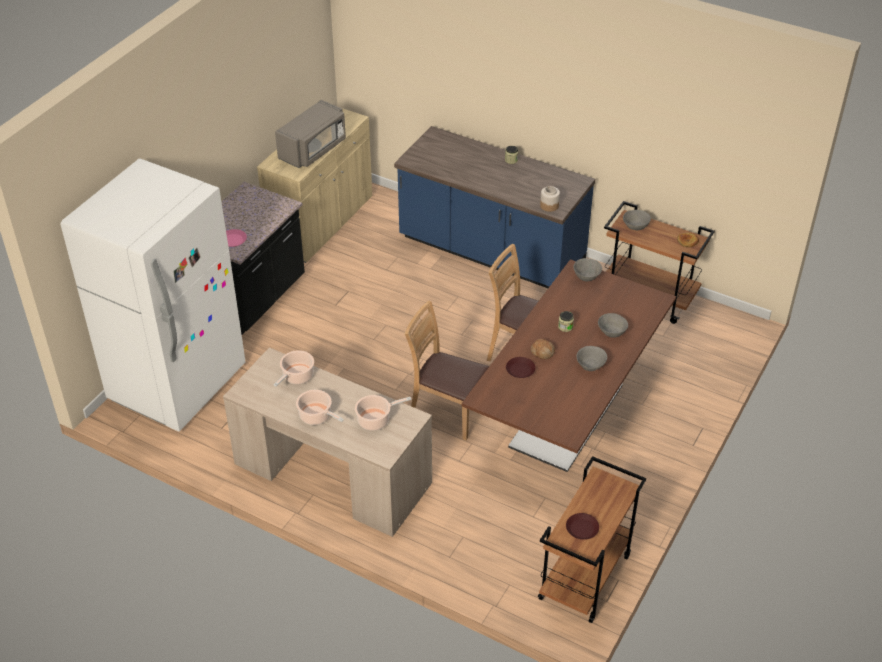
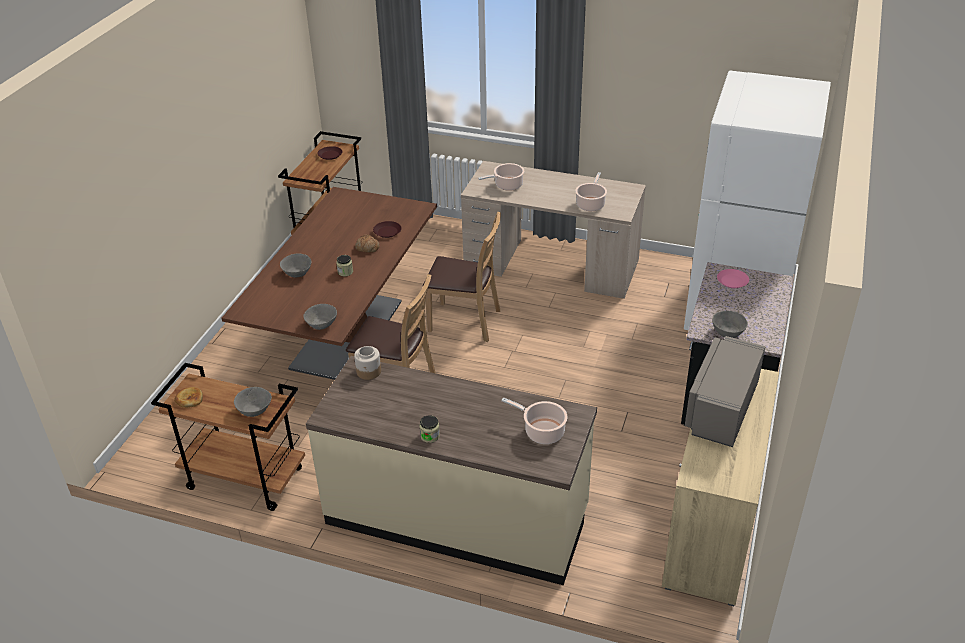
camera: 170 degrees right, 5 degrees down
cooking pot [296,390,344,425] -> cooking pot moved to [501,398,567,444]
blue counter [394,126,595,288] -> beige counter [306,356,597,585]
grey bowl [577,346,607,371] -> grey bowl moved to [712,311,748,338]

